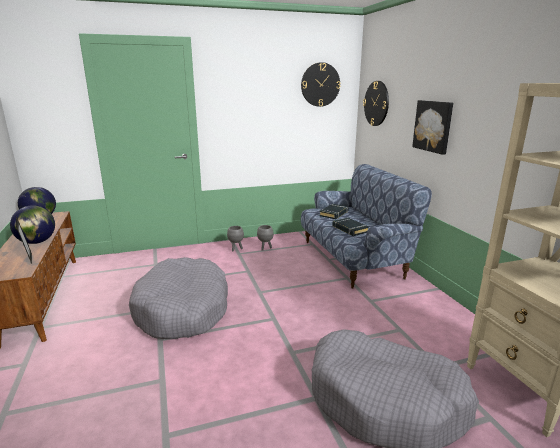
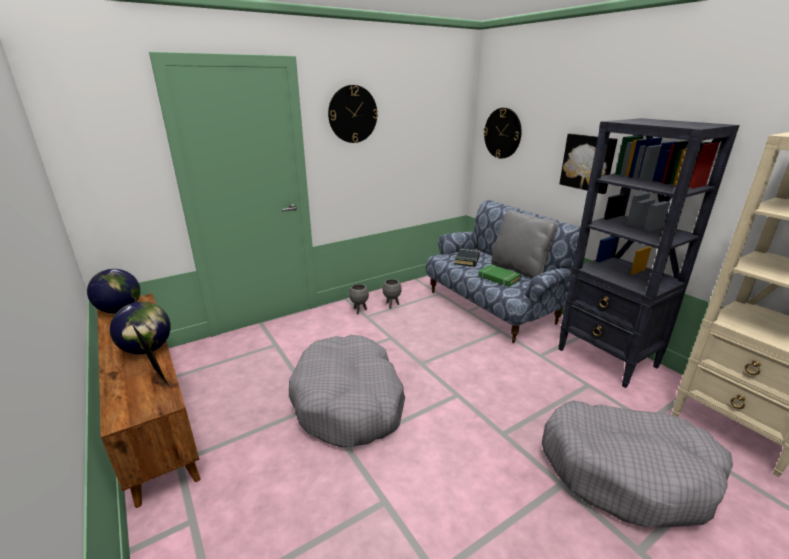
camera: 15 degrees left, 5 degrees up
wall clock [301,62,340,107] -> wall clock moved to [328,85,378,143]
black book [332,218,369,236] -> green book [478,264,521,287]
none -> grey pillow [491,210,559,278]
none -> black bookcase [558,118,740,388]

